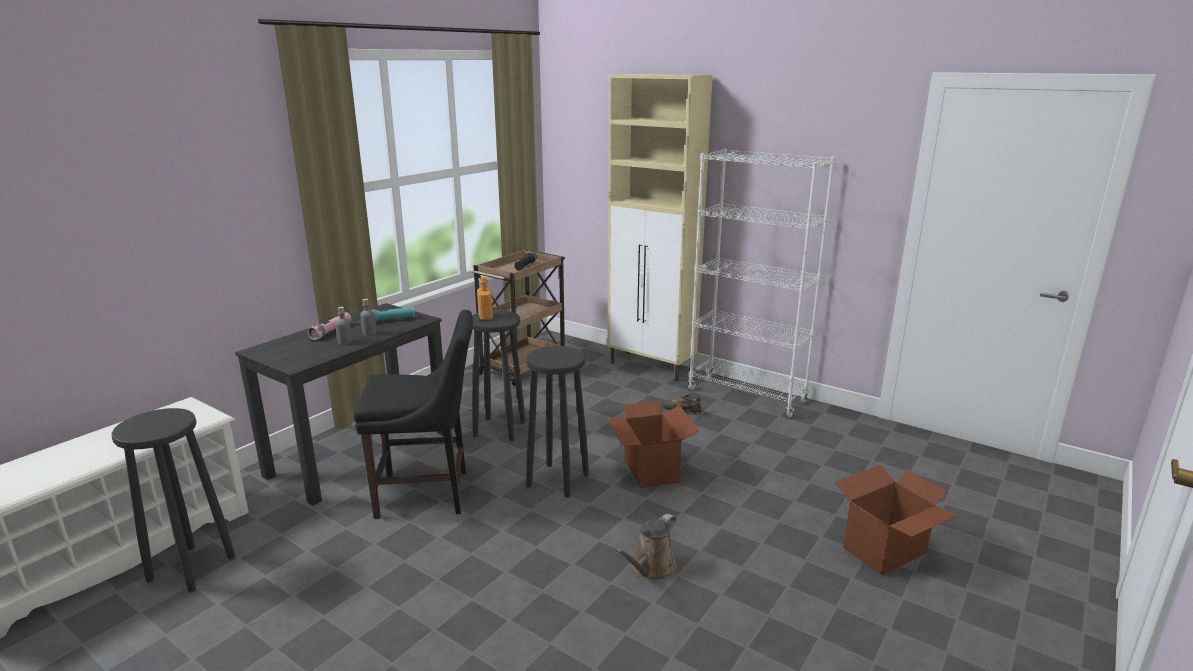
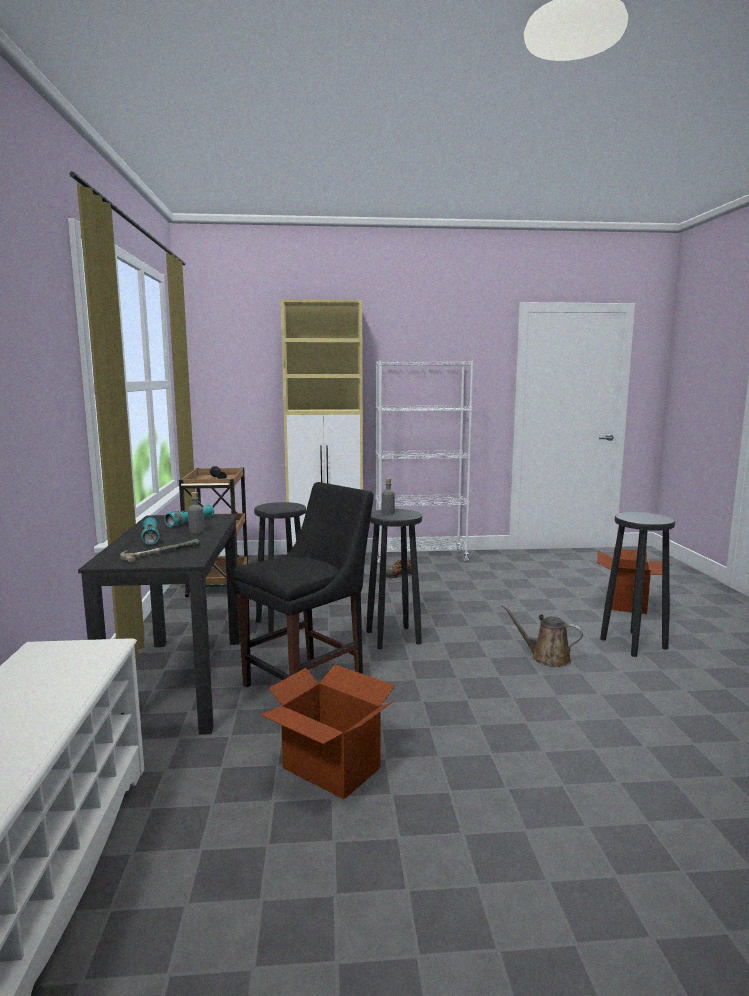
camera: 40 degrees left, 10 degrees down
black stool [111,408,235,593] -> black stool moved to [600,512,675,657]
pink flashlight [308,312,352,340] -> turquoise flashlight [141,517,160,545]
grey bottle [335,307,352,345] -> grey bottle moved to [382,478,395,514]
orange bottle [477,276,493,320] -> none
cardboard box [607,401,699,488] -> cardboard box moved to [260,664,395,799]
brown watering can [615,514,677,581] -> brown watering can turned 120 degrees clockwise [501,604,583,667]
none -> hammer [120,539,200,563]

